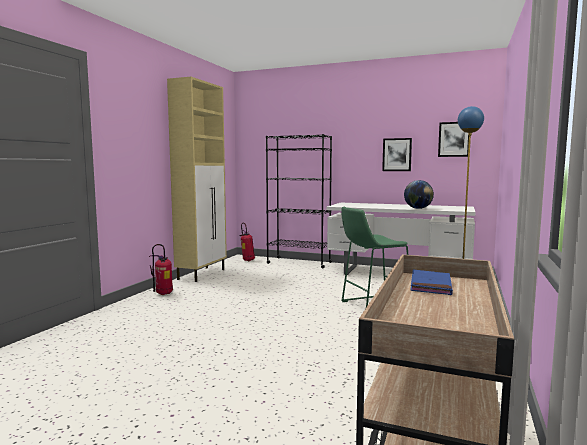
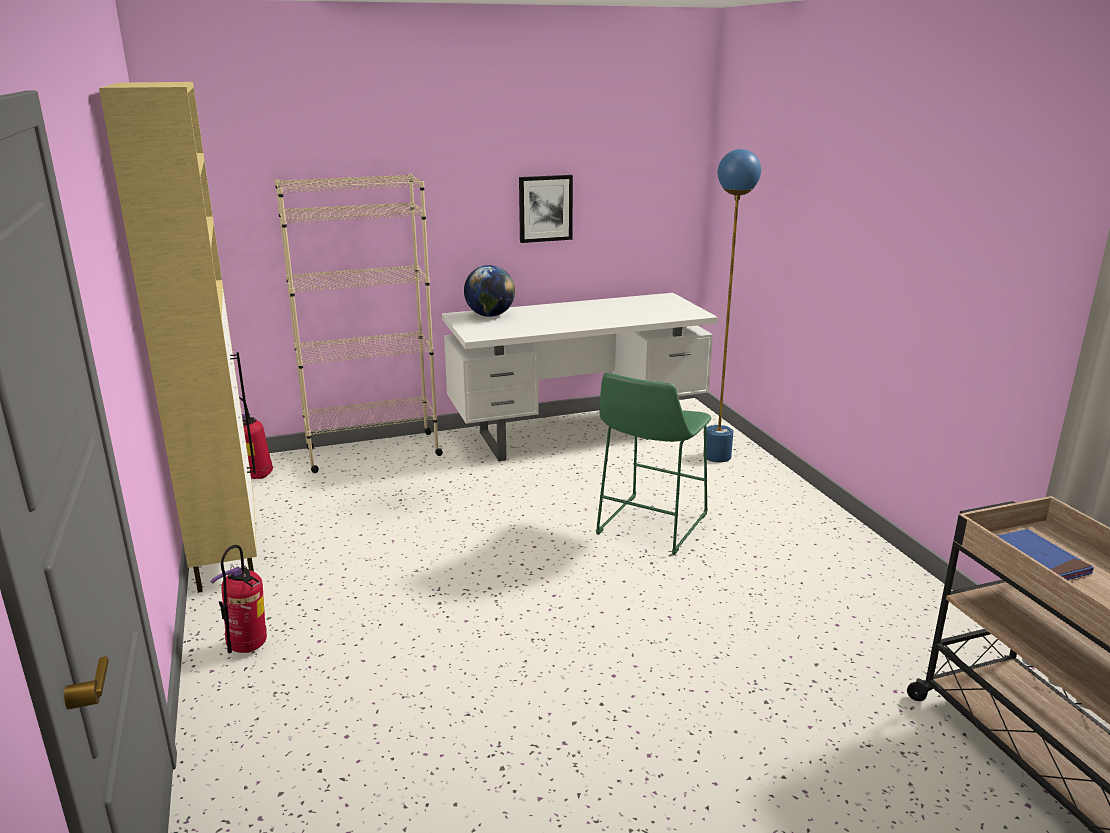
camera: 40 degrees left, 15 degrees up
black bookcase [266,134,332,269] -> beige bookcase [275,174,443,473]
globe [404,180,434,209] -> globe moved to [464,265,515,317]
picture [438,122,469,157] -> none

